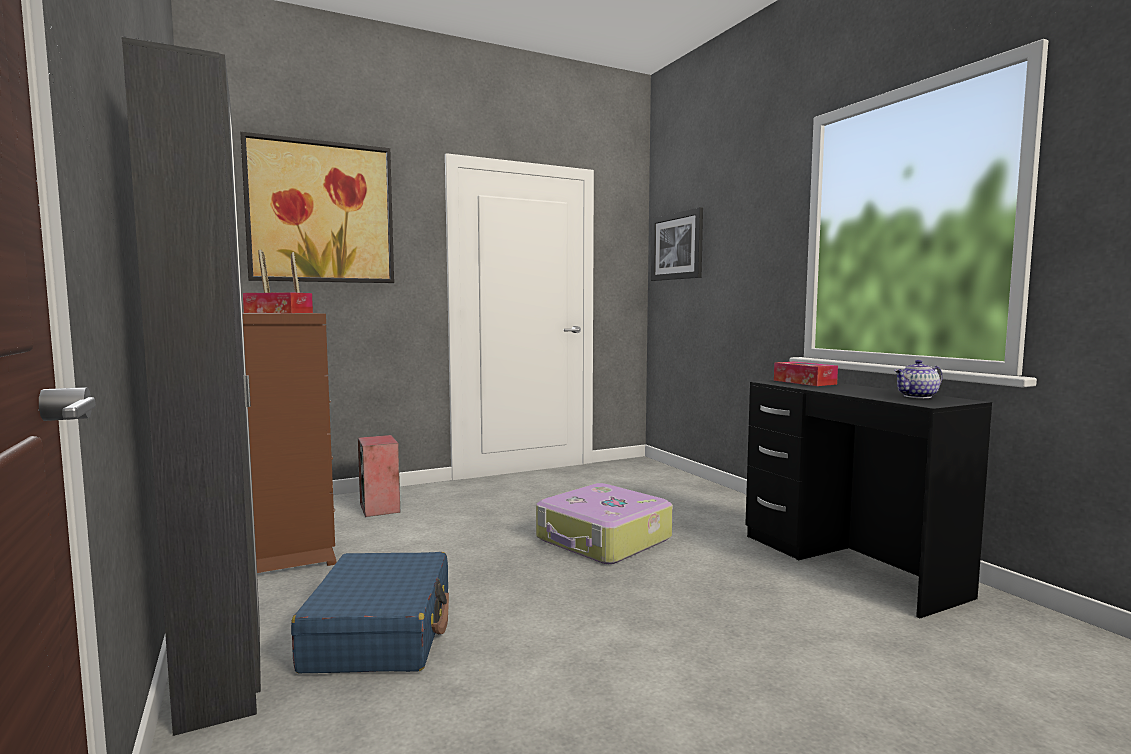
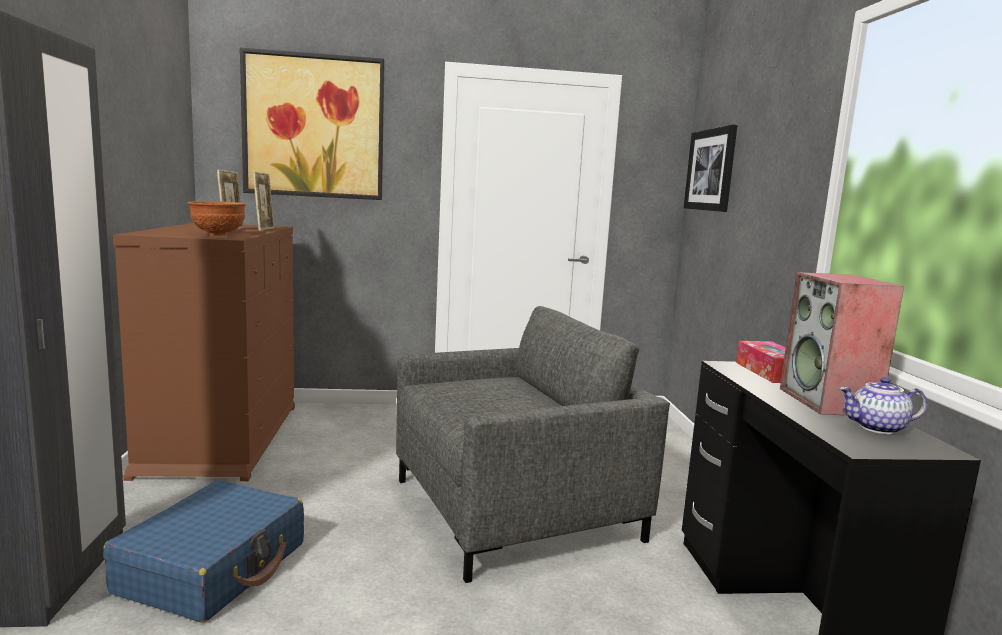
camera: 20 degrees right, 5 degrees up
tissue box [243,292,313,313] -> brown bowl [187,201,246,235]
speaker [358,435,400,517] -> speaker moved to [780,272,904,415]
suitcase [536,483,673,564] -> grey armchair [396,306,670,583]

